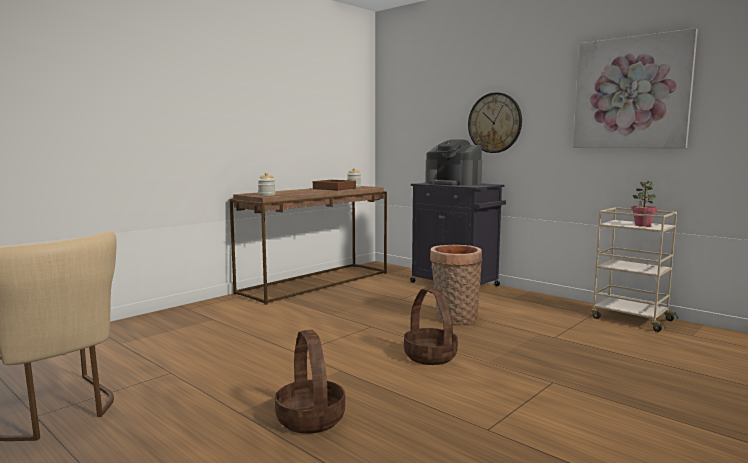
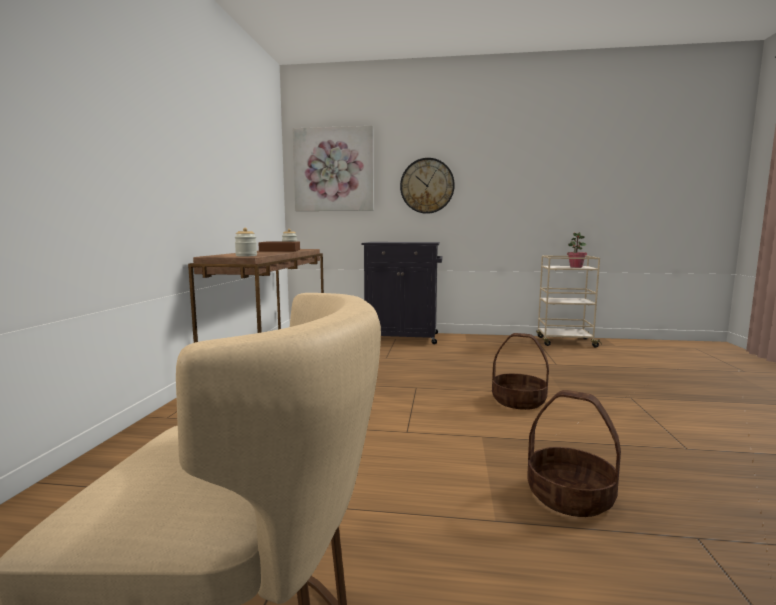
camera: 35 degrees left, 0 degrees up
coffee machine [425,139,482,186] -> none
basket [430,245,483,324] -> none
picture [573,28,698,148] -> picture moved to [293,126,374,211]

